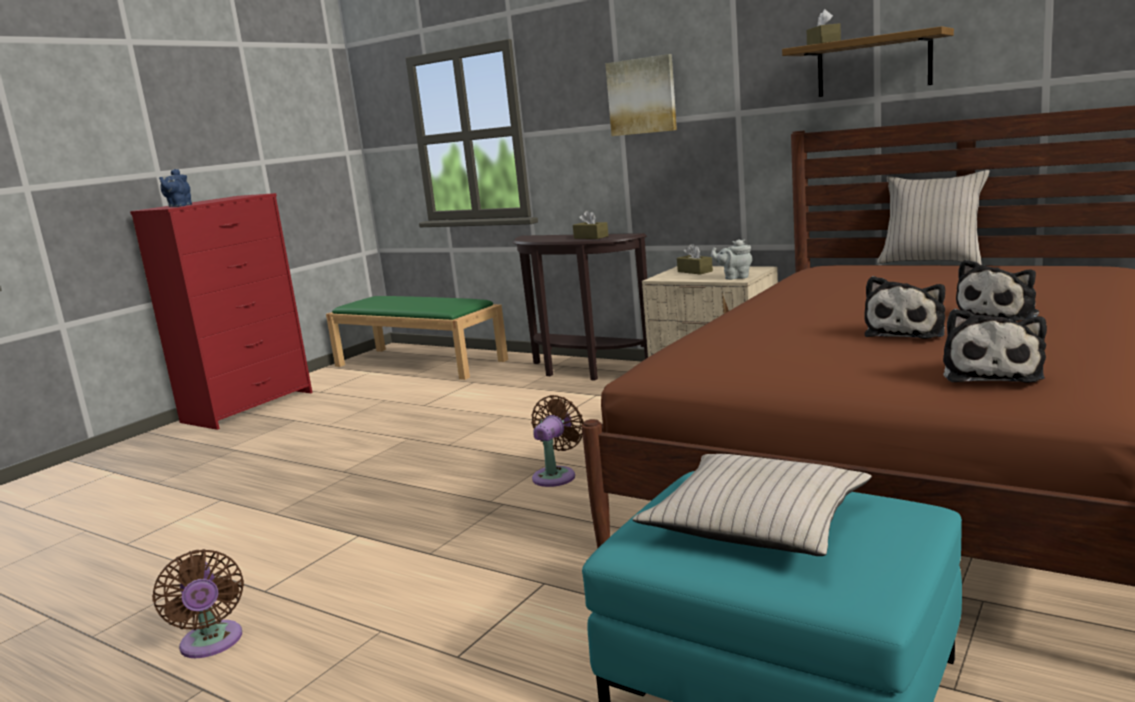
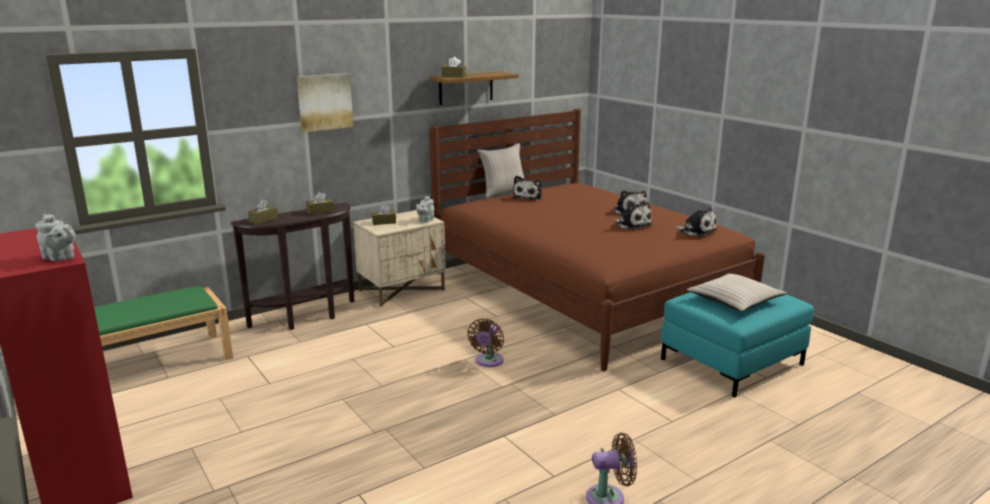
camera: 70 degrees left, 5 degrees up
blue teapot [159,169,192,207] -> grey teapot [36,214,76,261]
brown fan [531,395,584,487] -> brown fan turned 120 degrees counterclockwise [467,318,504,367]
none -> brown tissue box [248,199,278,224]
none -> plush toy [513,176,542,200]

